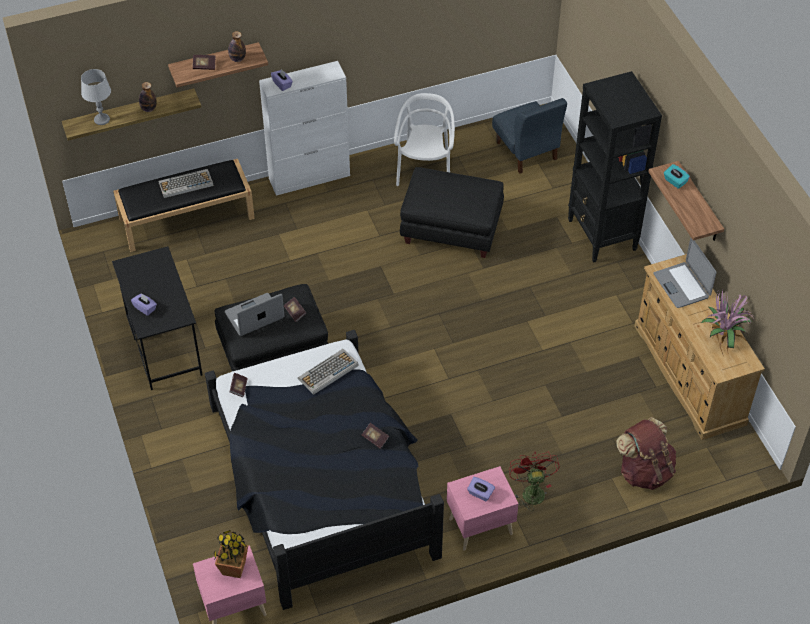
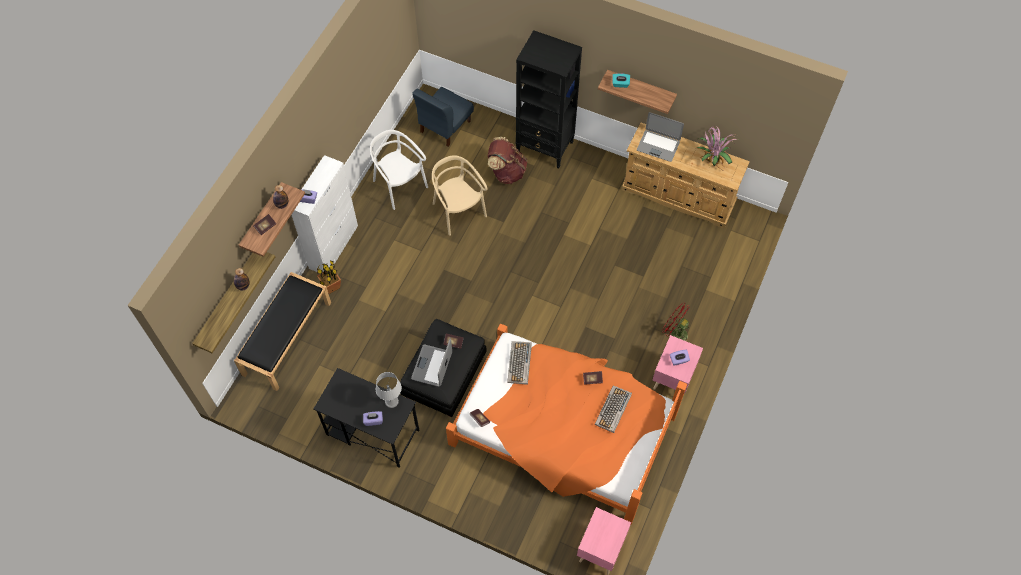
camera: 45 degrees left, 10 degrees up
grey table lamp [81,69,111,125] -> grey table lamp moved to [376,372,402,408]
keyboard [158,169,214,198] -> keyboard moved to [595,385,632,433]
black bed [205,330,444,610] -> orange bed [446,324,687,524]
potted plant [214,530,248,578] -> potted plant moved to [317,260,341,294]
black ottoman [400,167,504,258] -> beige chair [432,155,487,236]
blue chair [492,98,567,173] -> blue chair turned 105 degrees clockwise [412,87,474,147]
brown backpack [616,417,676,490] -> brown backpack moved to [488,137,527,184]

